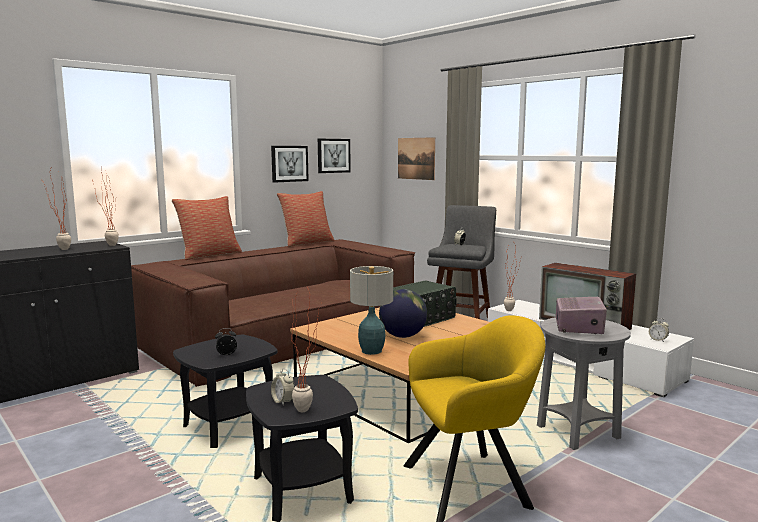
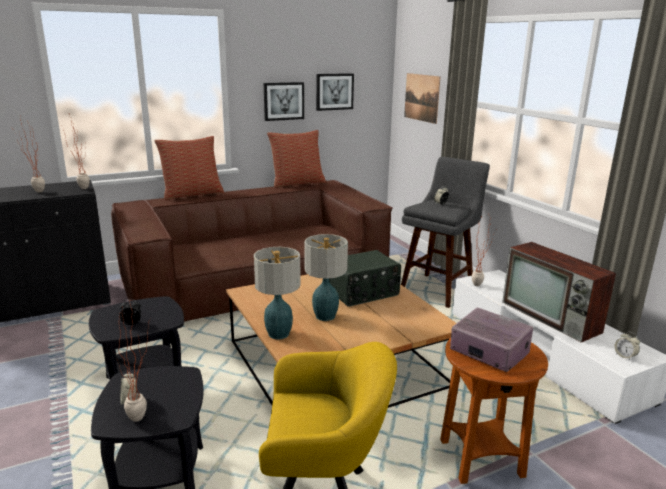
camera: 15 degrees right, 10 degrees up
globe [379,289,427,338] -> table lamp [304,234,348,321]
grey side table [537,317,631,450] -> brown side table [440,338,548,484]
radio [556,297,607,334] -> radio turned 75 degrees counterclockwise [450,308,533,372]

